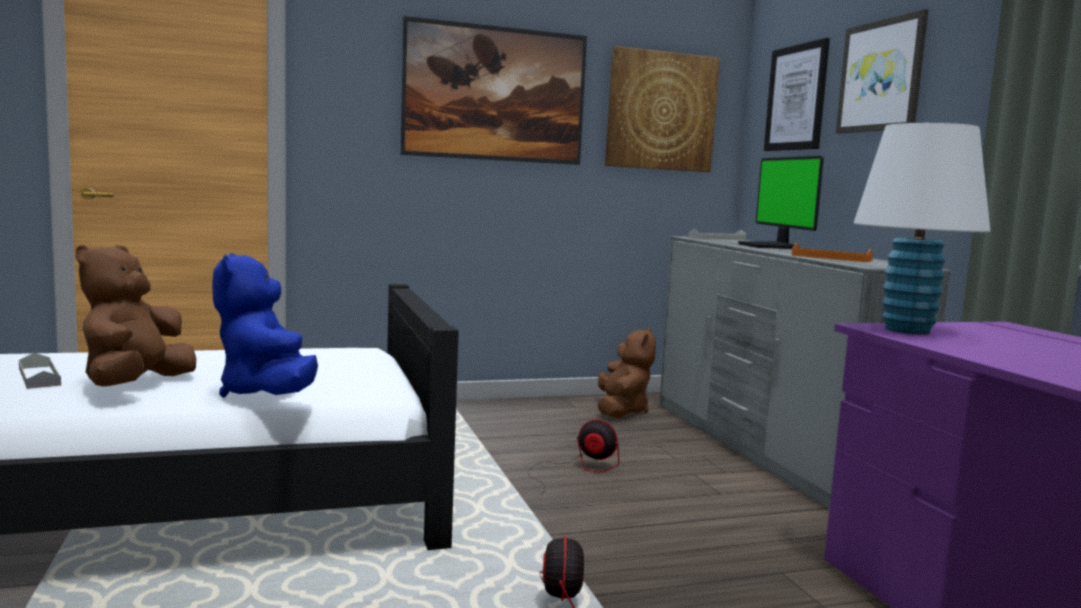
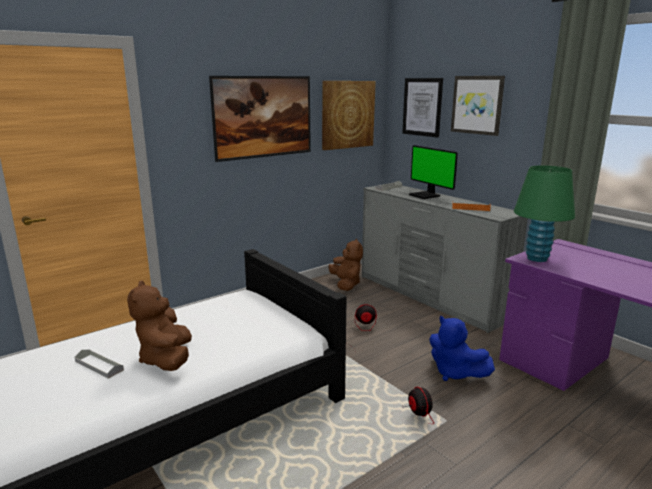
camera: 20 degrees left, 10 degrees up
blue plush toy [212,253,318,397] -> blue plush toy moved to [429,316,495,381]
white table lamp [854,123,990,334] -> green table lamp [514,165,575,262]

